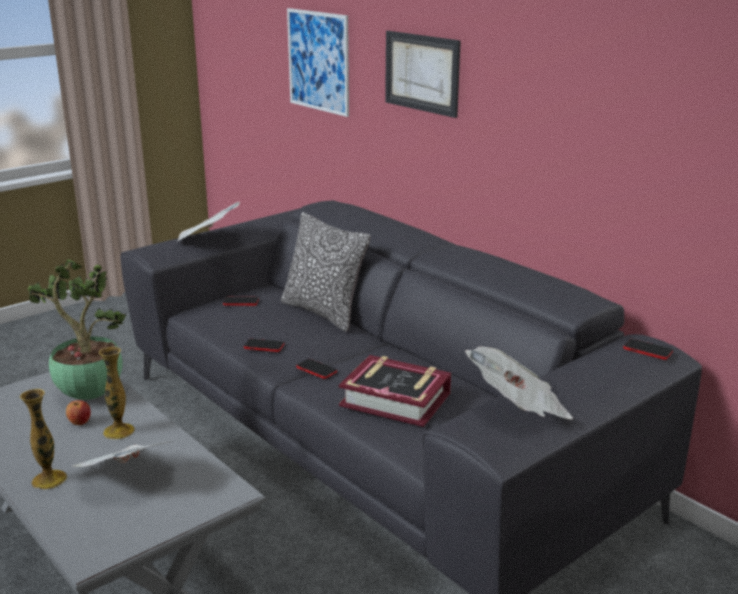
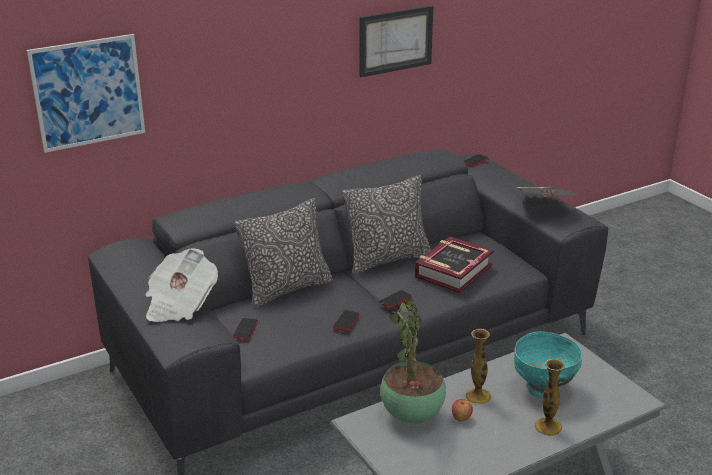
camera: 80 degrees left, 5 degrees up
newspaper [73,441,173,467] -> turquoise bowl [514,332,582,398]
picture [385,31,461,118] -> picture moved to [359,6,433,77]
none -> pillow [342,175,431,274]

